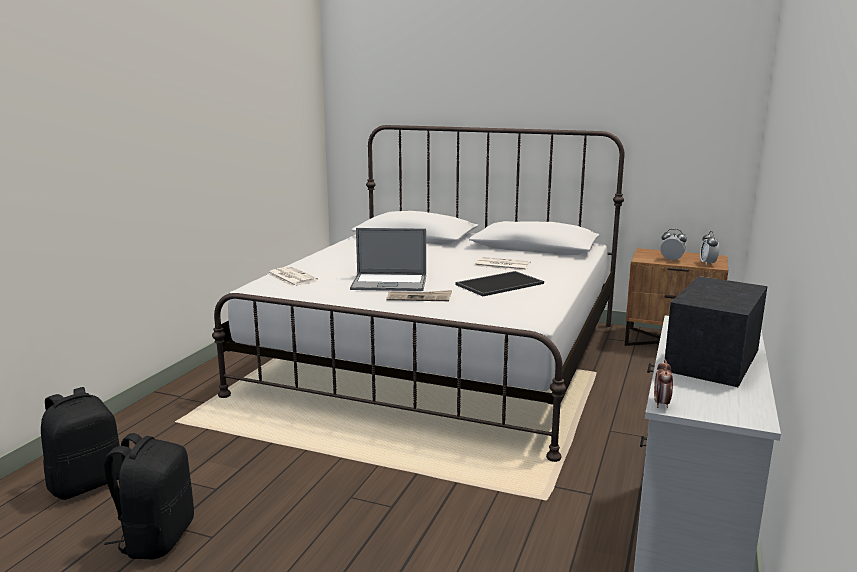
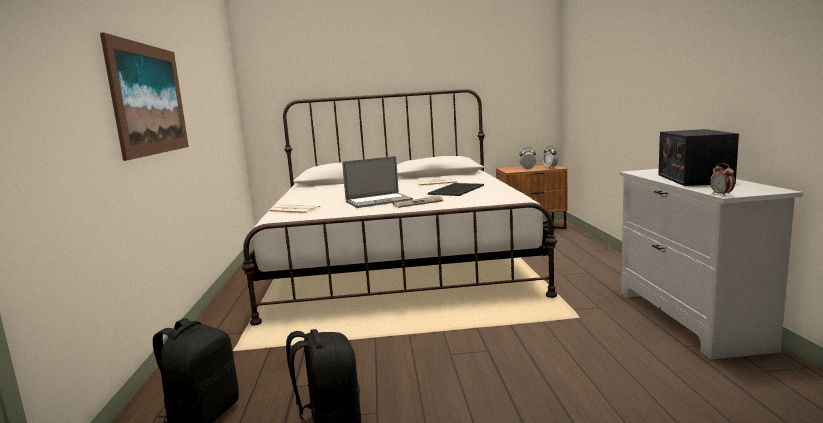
camera: 25 degrees left, 5 degrees down
none -> picture [100,33,189,161]

